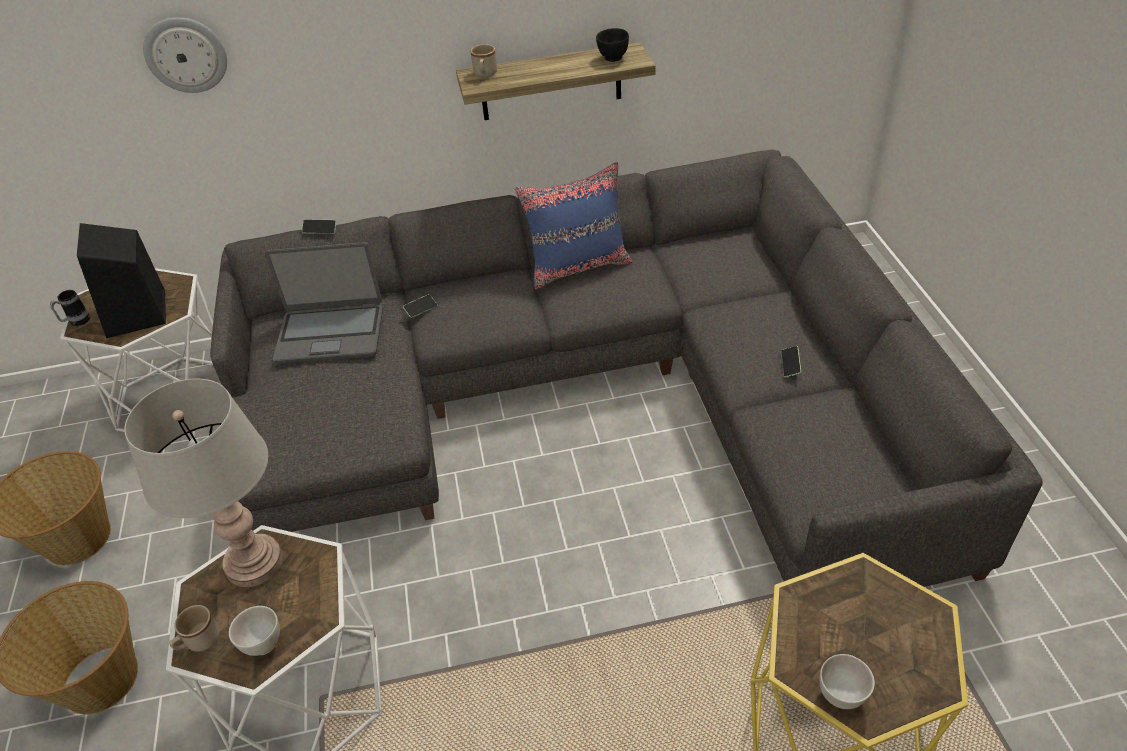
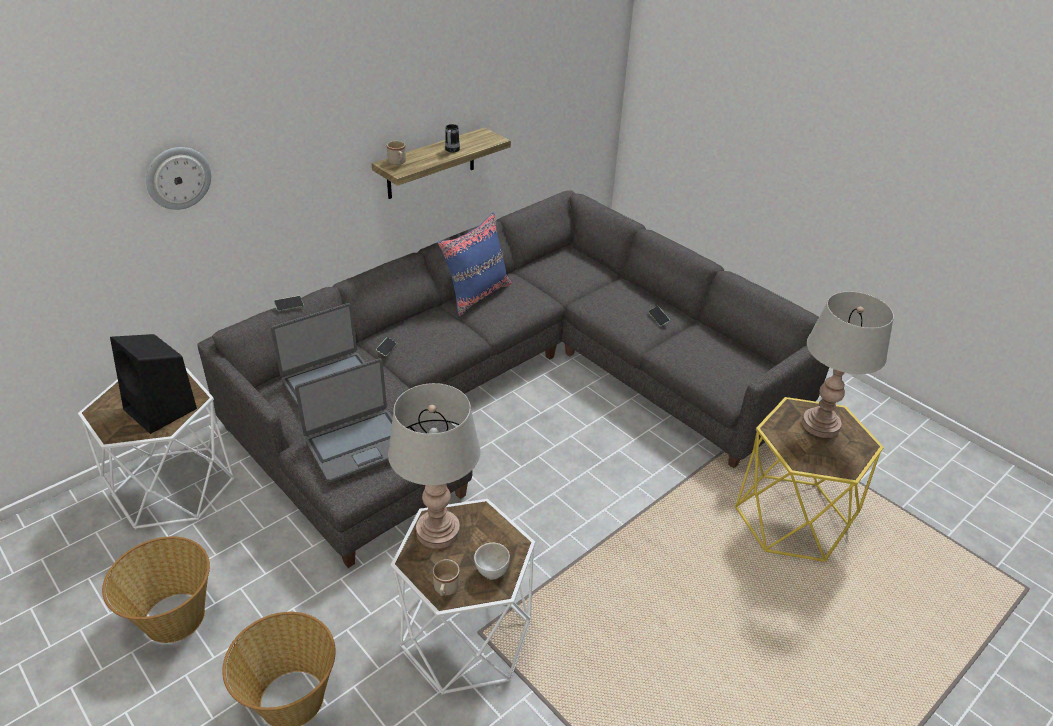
camera: 35 degrees left, 5 degrees down
mug [50,290,90,326] -> mug moved to [445,124,460,153]
black bowl [596,28,629,62] -> none
white bowl [819,654,875,709] -> none
none -> laptop [295,358,393,483]
none -> grey table lamp [802,292,894,438]

